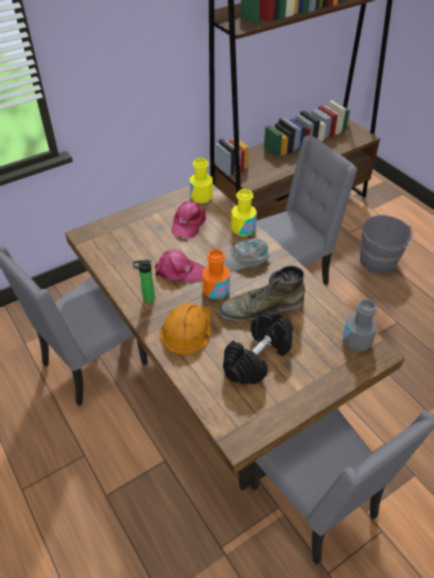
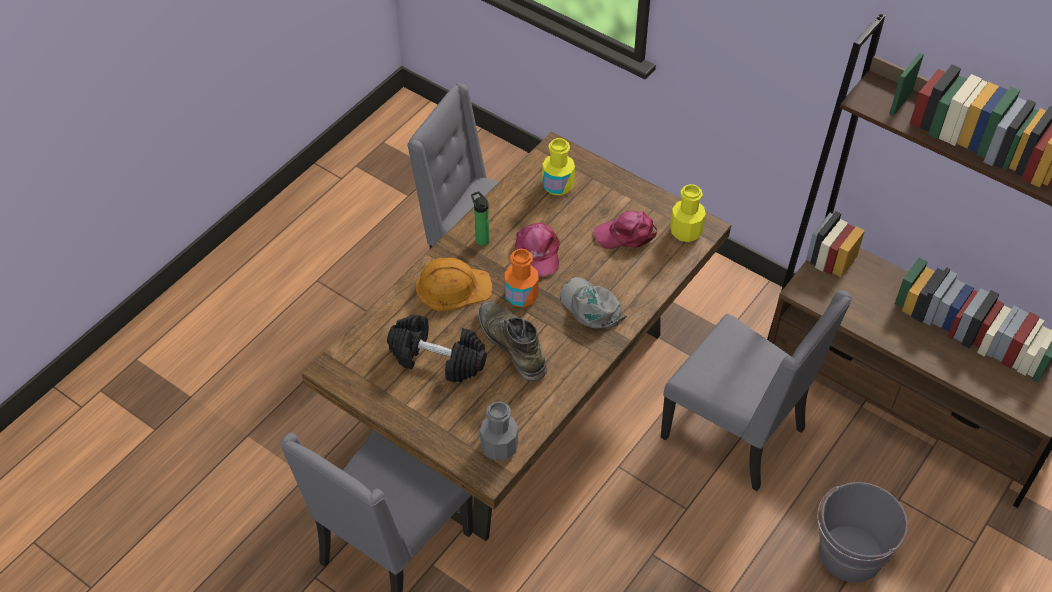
camera: 70 degrees right, 5 degrees up
yellow bottle [231,189,257,236] -> yellow bottle moved to [542,138,575,195]

